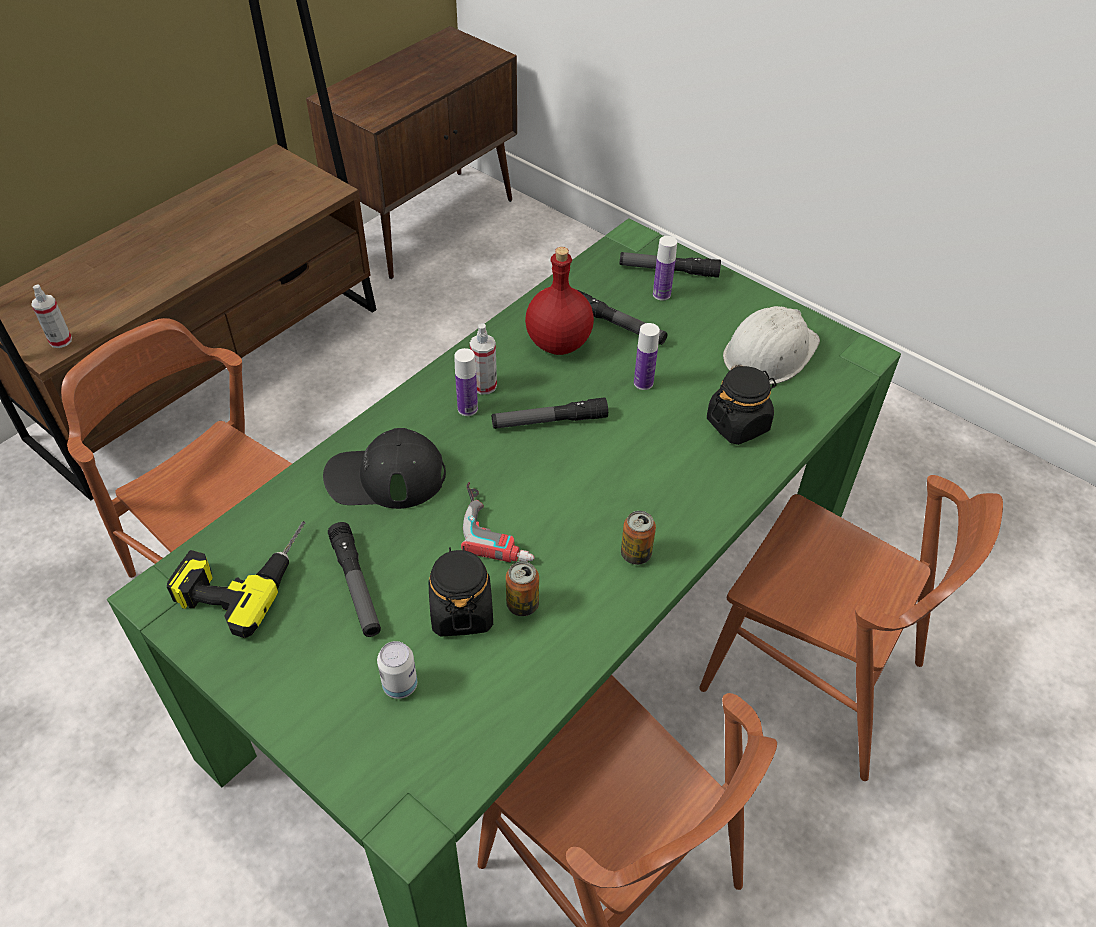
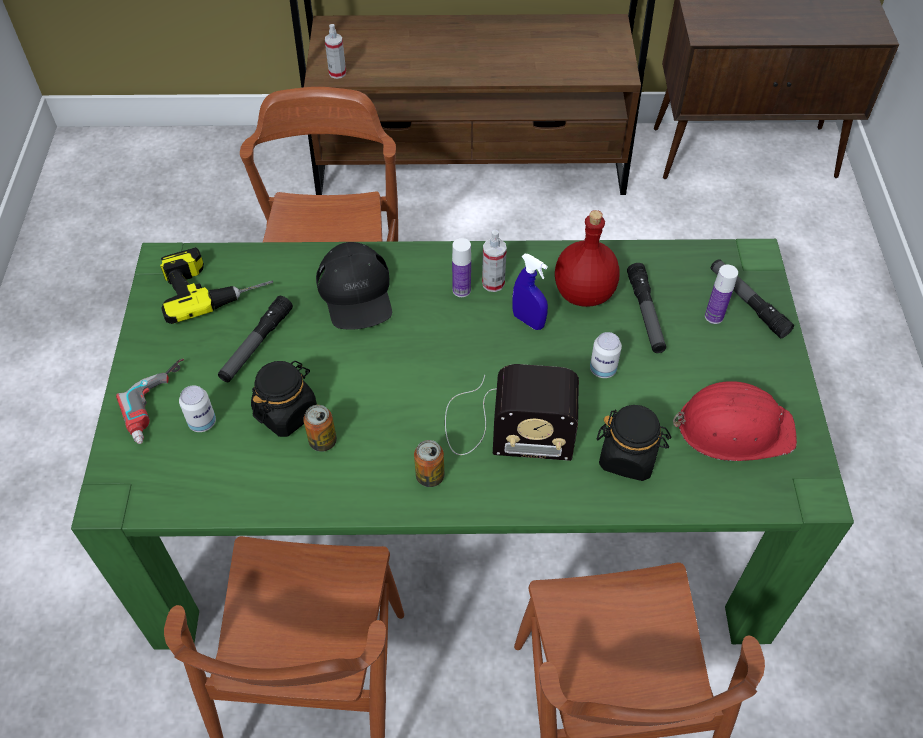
camera: 50 degrees right, 5 degrees up
black cap [323,428,446,509] -> black cap turned 150 degrees counterclockwise [316,242,392,330]
power drill [461,482,535,562] -> power drill moved to [116,359,184,444]
flashlight [492,397,608,429] -> none
bottle [634,323,660,390] -> can [590,332,622,378]
white hard hat [723,306,820,385] -> red hard hat [673,381,797,461]
none -> radio [445,364,579,461]
none -> blue spray bottle [512,254,548,330]

